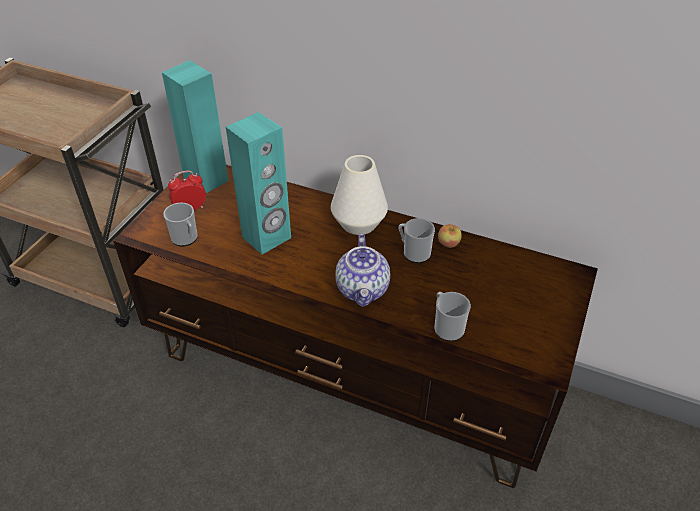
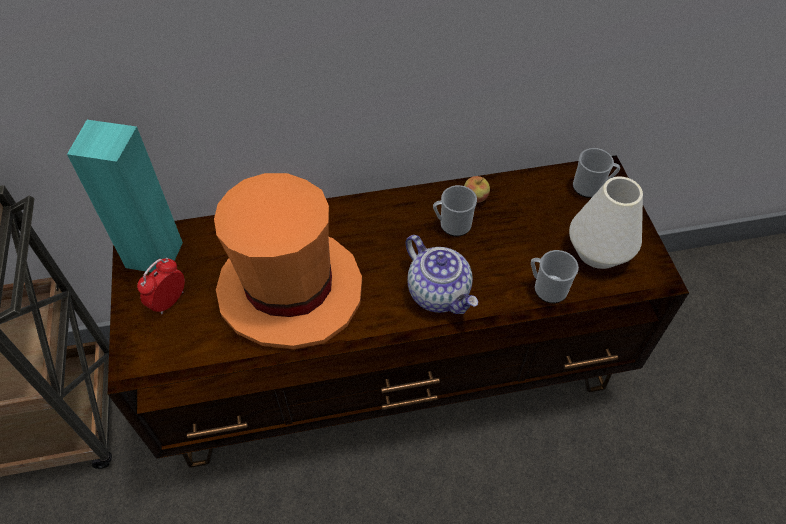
camera: 35 degrees left, 10 degrees up
mug [163,202,198,246] -> mug moved to [573,148,620,198]
turquoise speaker [226,112,291,254] -> orange hat [214,173,362,349]
white vase [331,155,388,235] -> white vase moved to [569,177,643,269]

